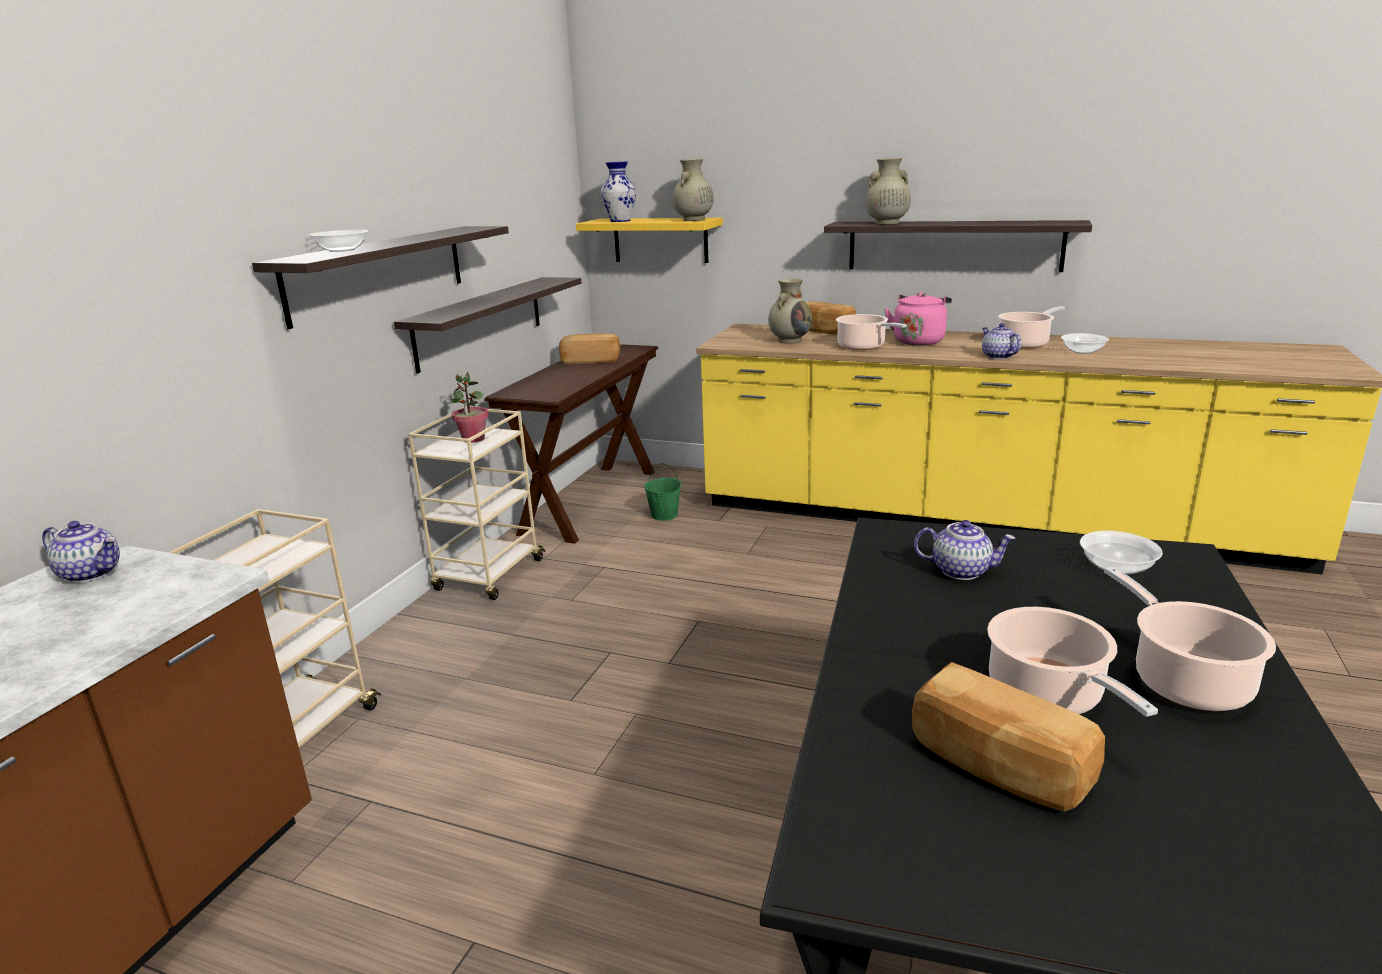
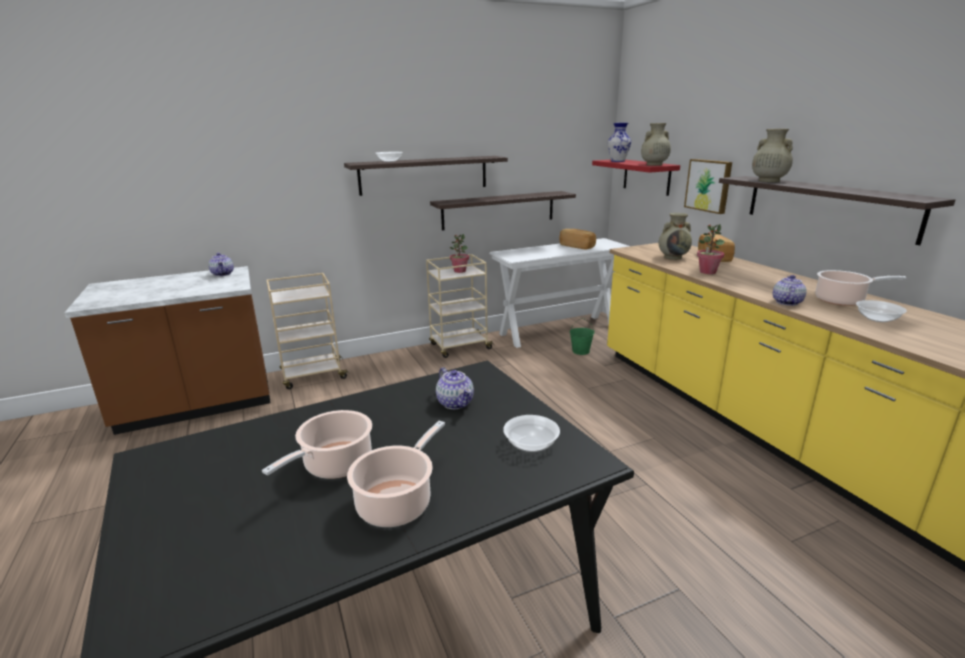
camera: 45 degrees right, 0 degrees up
brown console table [484,344,658,544] -> white console table [489,238,629,348]
yellow shelf [576,218,723,263] -> red shelf [592,160,680,196]
cooking pot [836,314,907,350] -> potted plant [697,224,725,274]
pink kettle [884,292,952,345] -> none
bread [912,662,1105,812] -> none
none -> picture [684,159,732,214]

